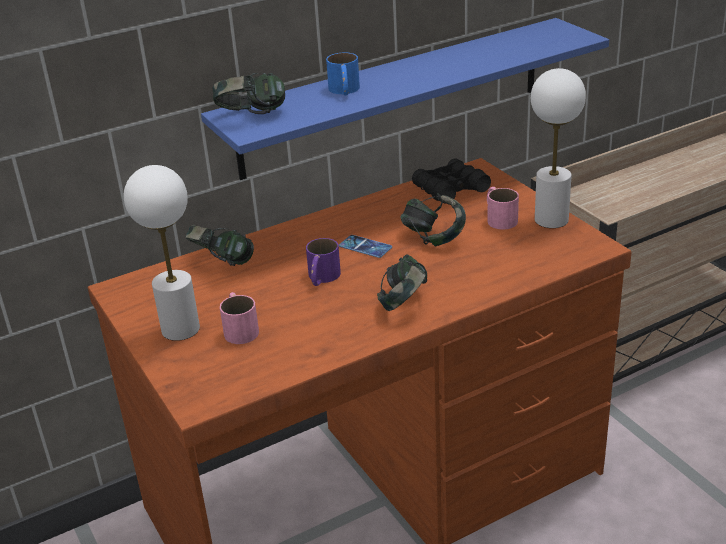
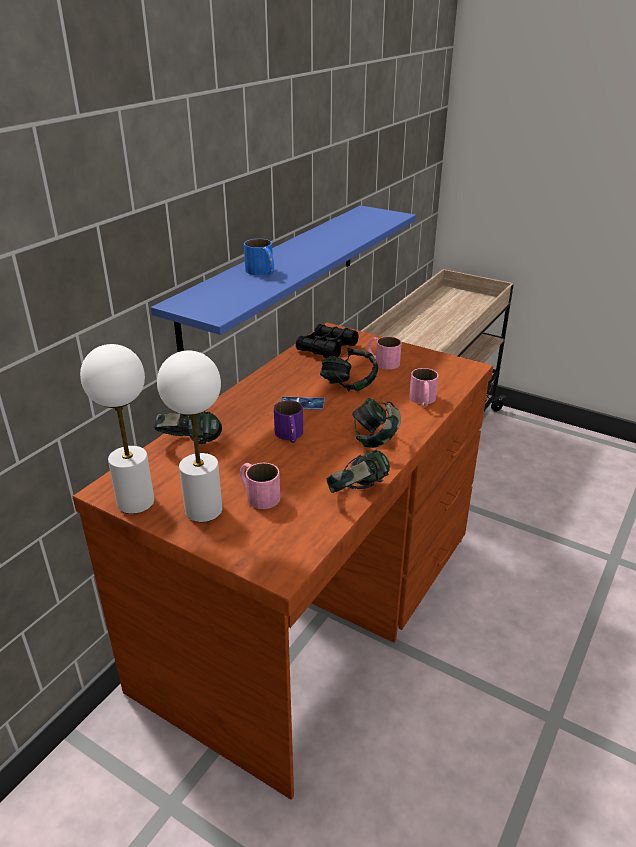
camera: 30 degrees left, 0 degrees up
headphones [213,73,285,114] -> headphones moved to [326,450,390,493]
white table lamp [531,68,586,228] -> white table lamp moved to [80,344,154,514]
none -> pink mug [409,368,438,407]

